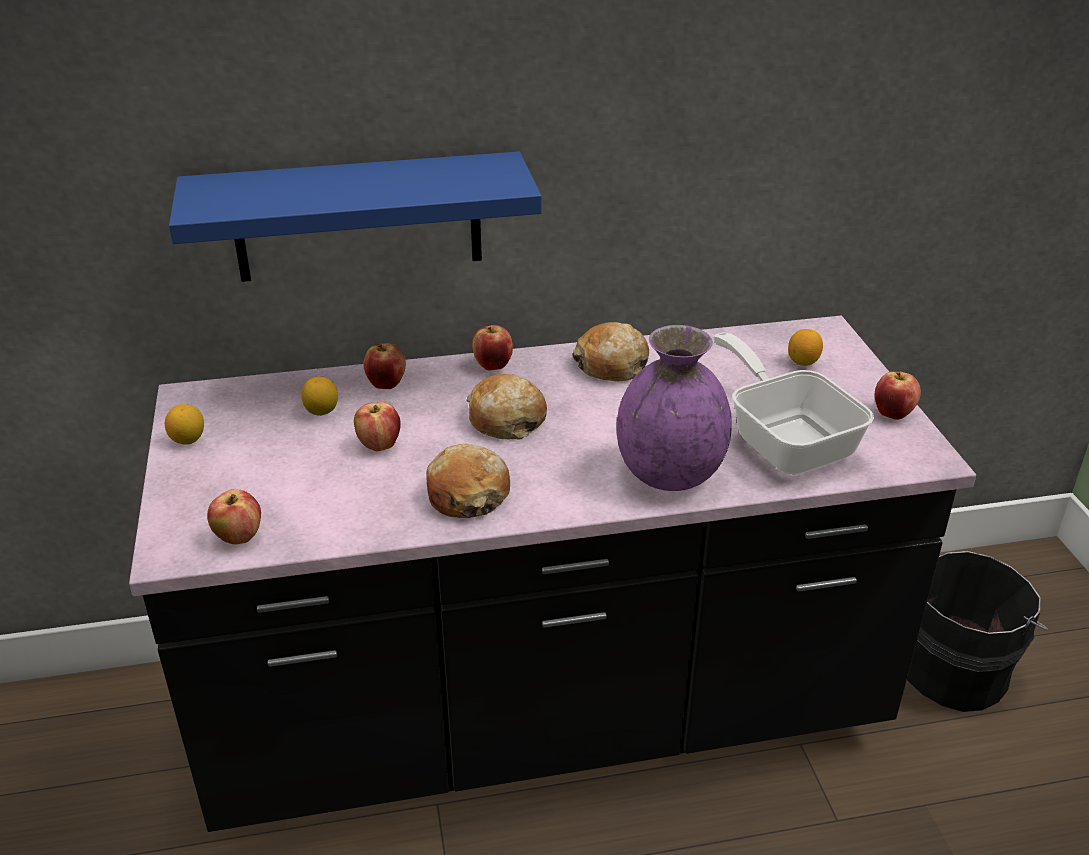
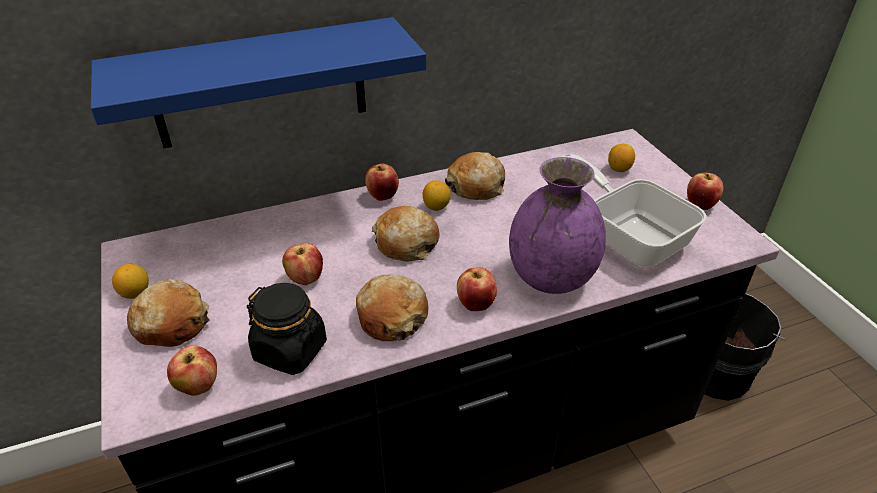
camera: 10 degrees left, 5 degrees up
lemon [301,376,338,416] -> lemon moved to [423,180,451,211]
apple [363,343,406,389] -> apple moved to [457,267,497,311]
none -> bread [127,279,210,347]
none -> black jar [247,283,327,375]

